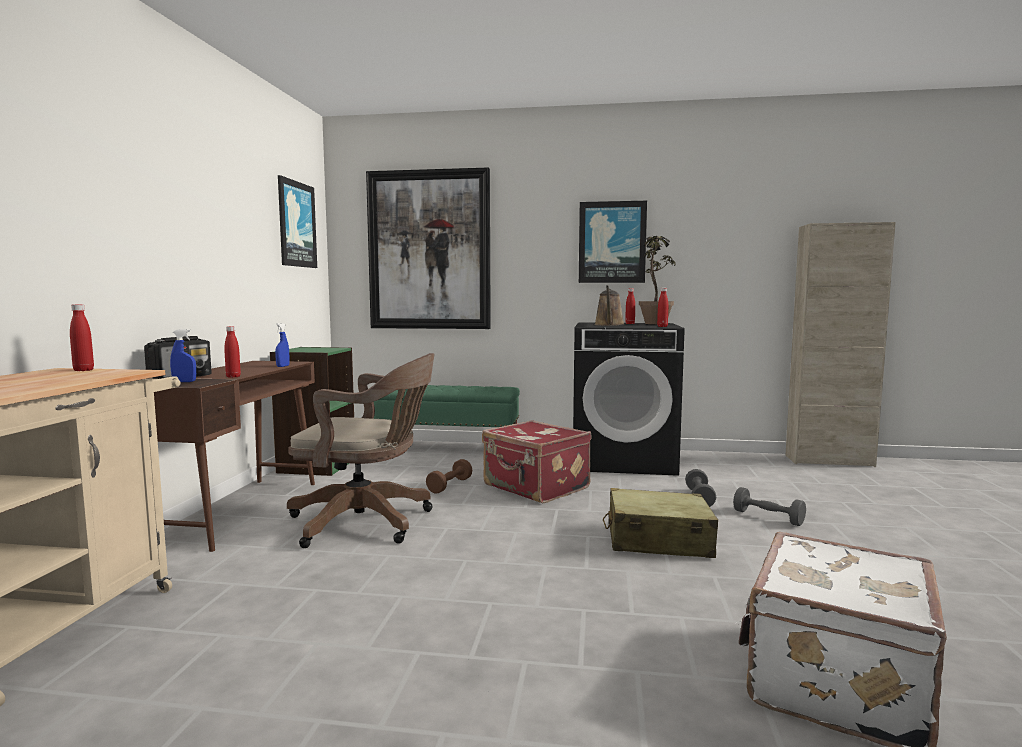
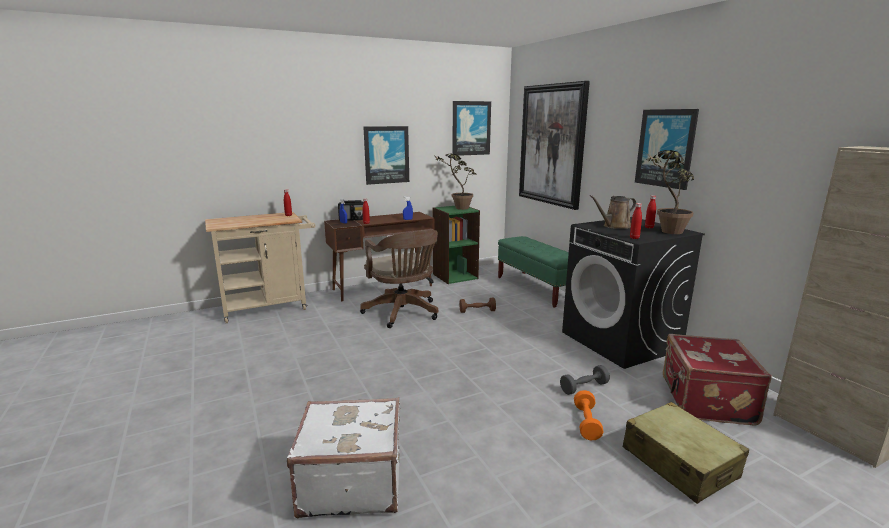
camera: 55 degrees right, 10 degrees up
red suitcase [482,420,591,503] -> red suitcase moved to [663,334,772,426]
beige suitcase [603,488,718,558] -> beige suitcase moved to [623,402,749,504]
grey dumbbell [733,487,806,526] -> orange dumbbell [574,390,603,440]
none -> picture [363,126,409,185]
none -> potted plant [433,154,477,210]

